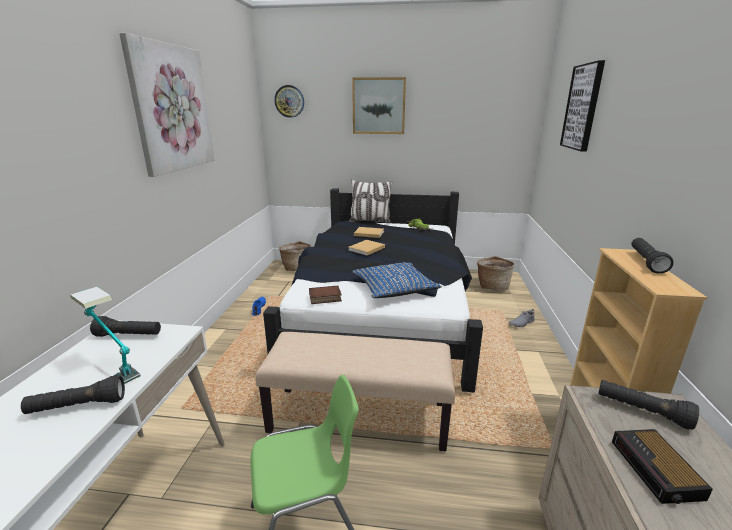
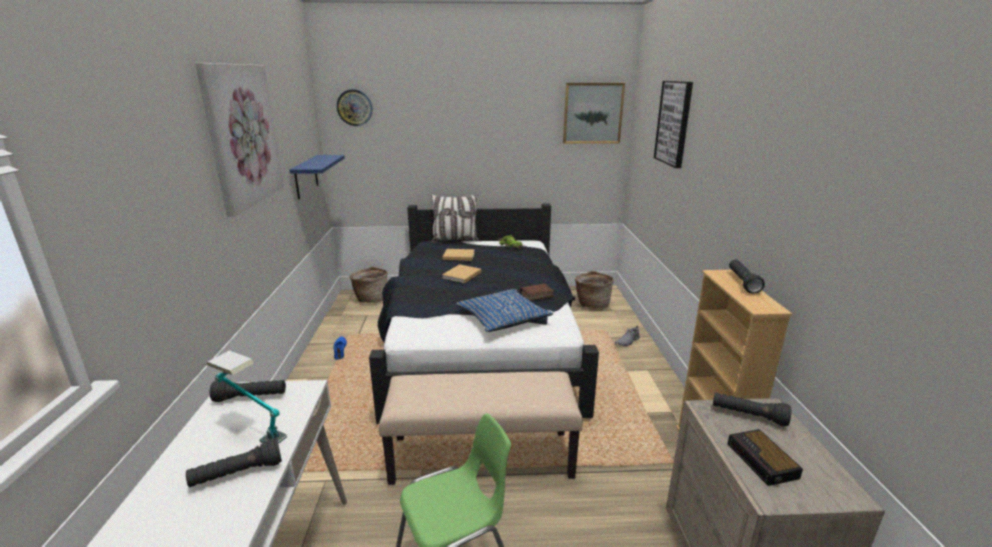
camera: 10 degrees left, 0 degrees up
book [309,286,342,304] -> book moved to [520,283,554,301]
picture [352,77,406,134] -> picture moved to [563,83,625,144]
none -> blue shelf [289,155,345,199]

